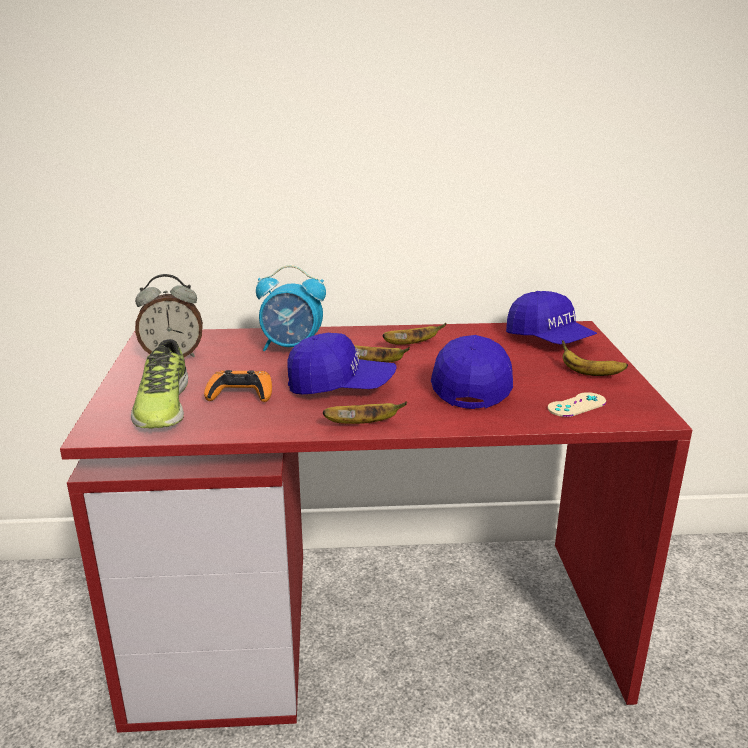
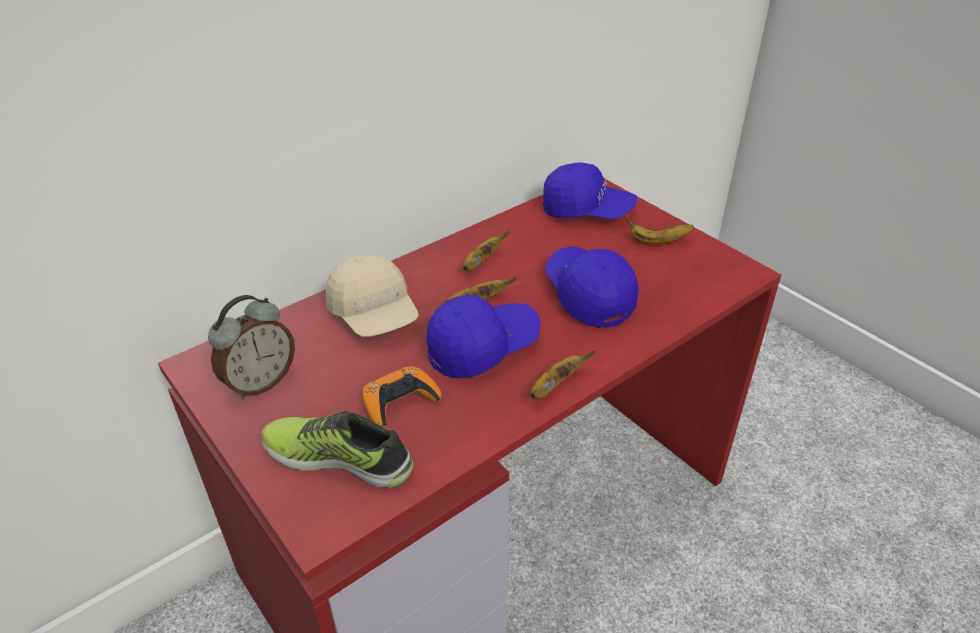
camera: 35 degrees left, 15 degrees up
shoe [131,339,188,428] -> shoe turned 150 degrees clockwise [262,411,413,488]
alarm clock [256,265,326,351] -> beige cap [326,254,419,337]
beige game controller [548,392,606,417] -> none

